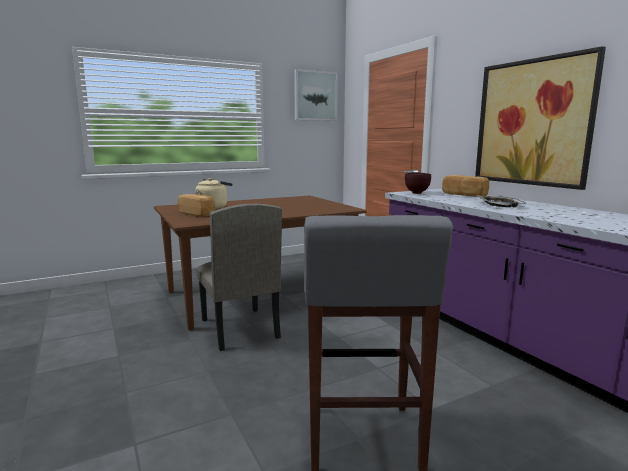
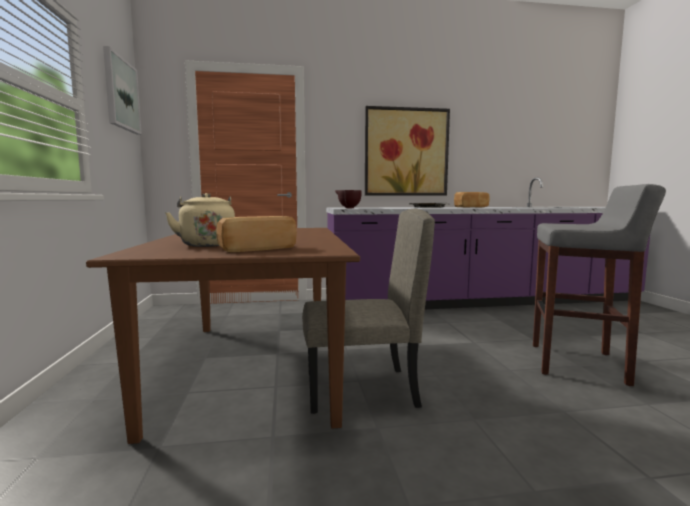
camera: 70 degrees left, 5 degrees down
bread [442,175,489,197] -> bread moved to [454,192,490,207]

